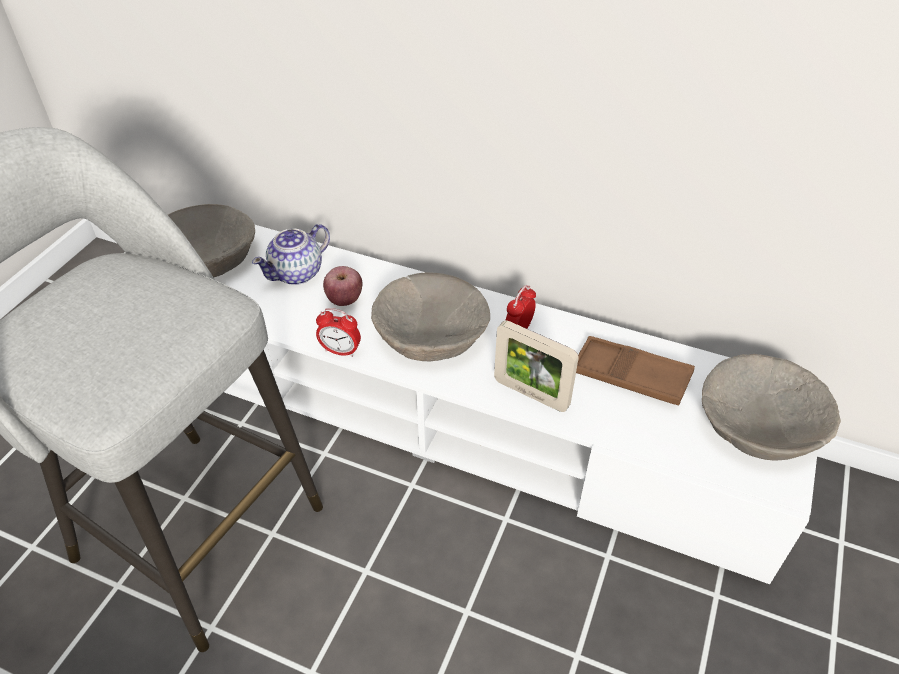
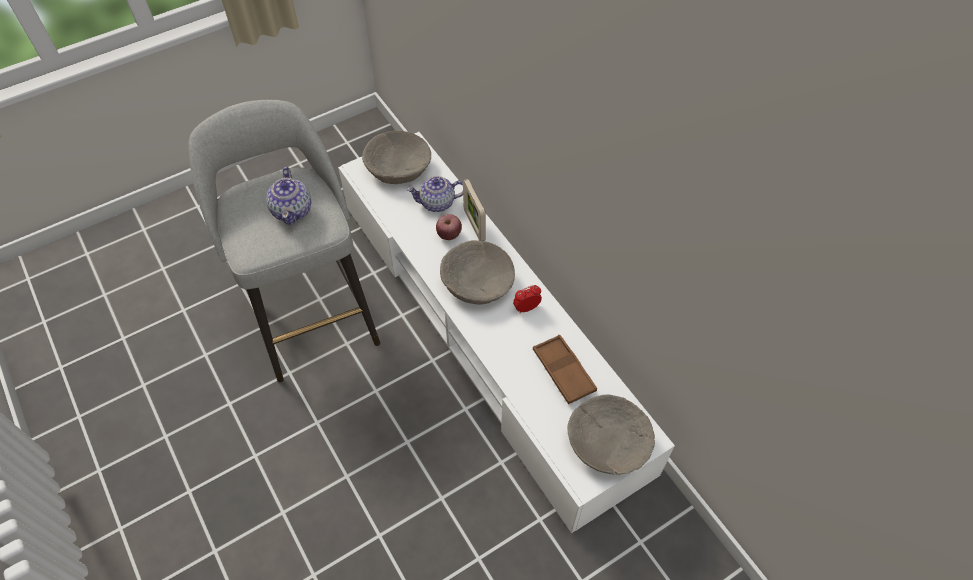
camera: 35 degrees right, 10 degrees up
alarm clock [316,308,361,357] -> none
picture frame [494,320,579,412] -> picture frame moved to [463,179,486,242]
none -> teapot [266,167,312,225]

